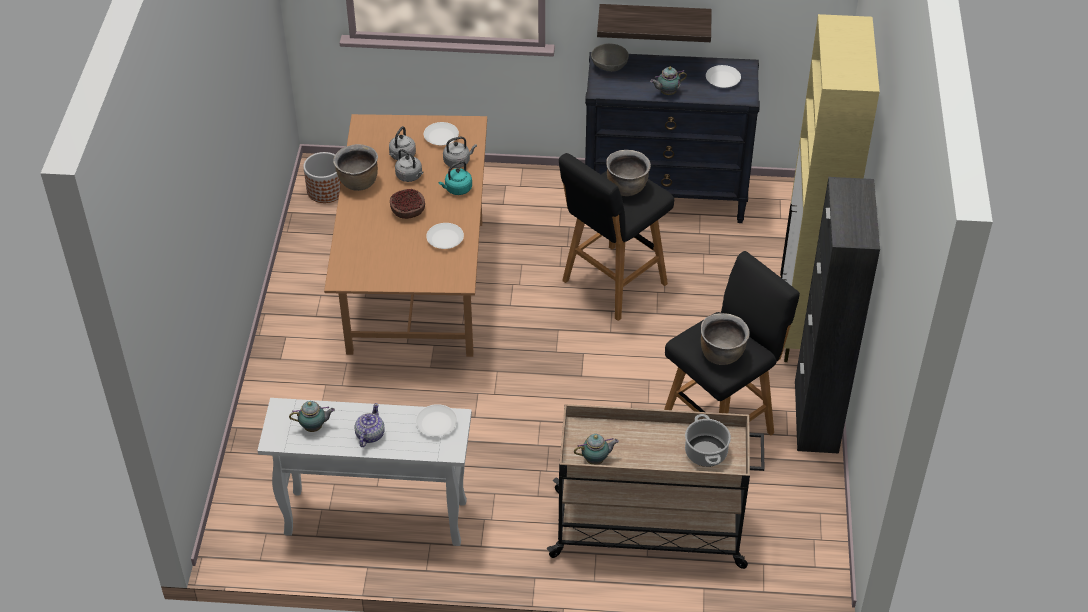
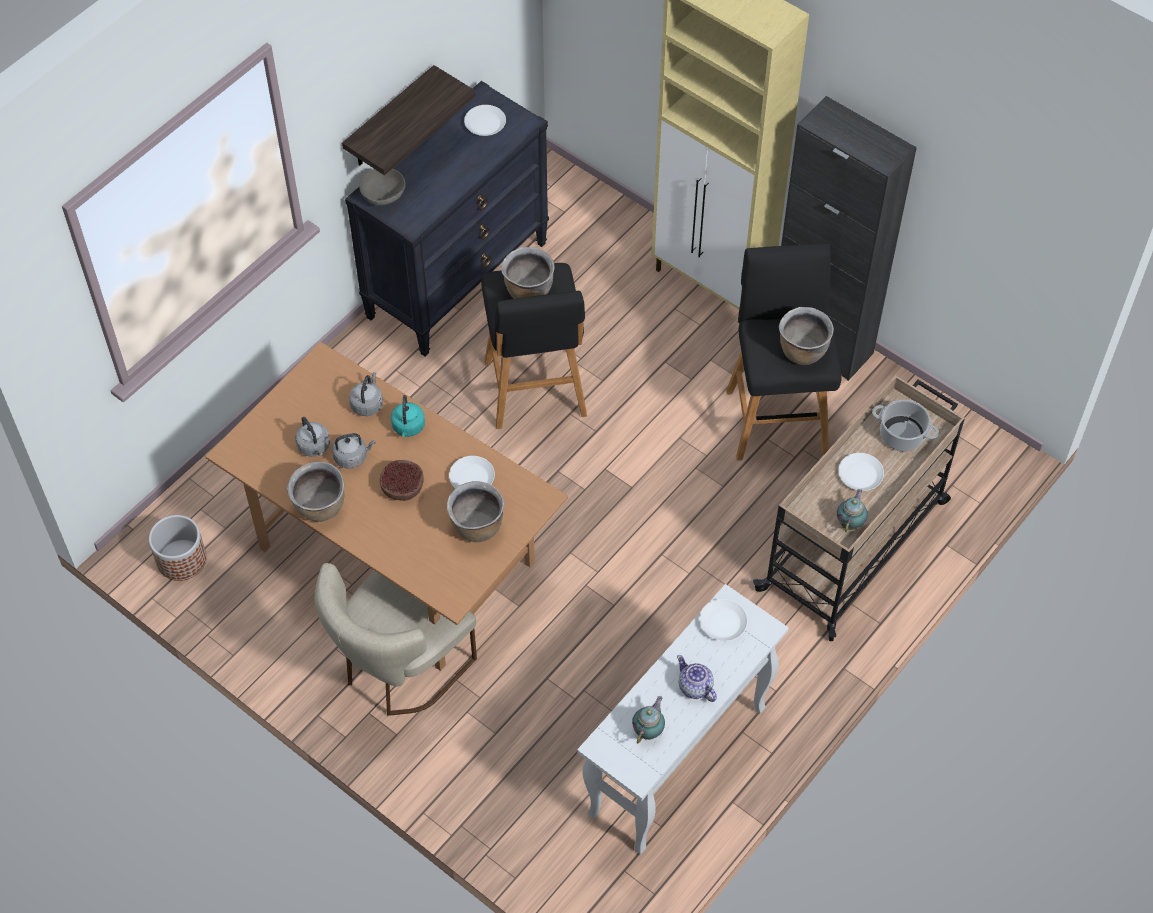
camera: 55 degrees left, 10 degrees up
white plate [424,122,459,146] -> white plate moved to [838,453,884,491]
teapot [650,66,687,95] -> none
none -> beige chair [315,563,477,716]
none -> brown cooking pot [447,481,504,542]

